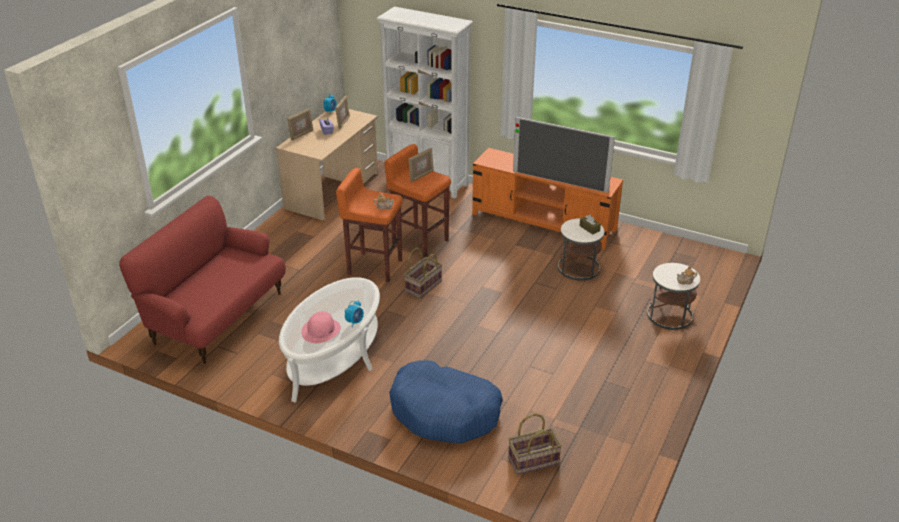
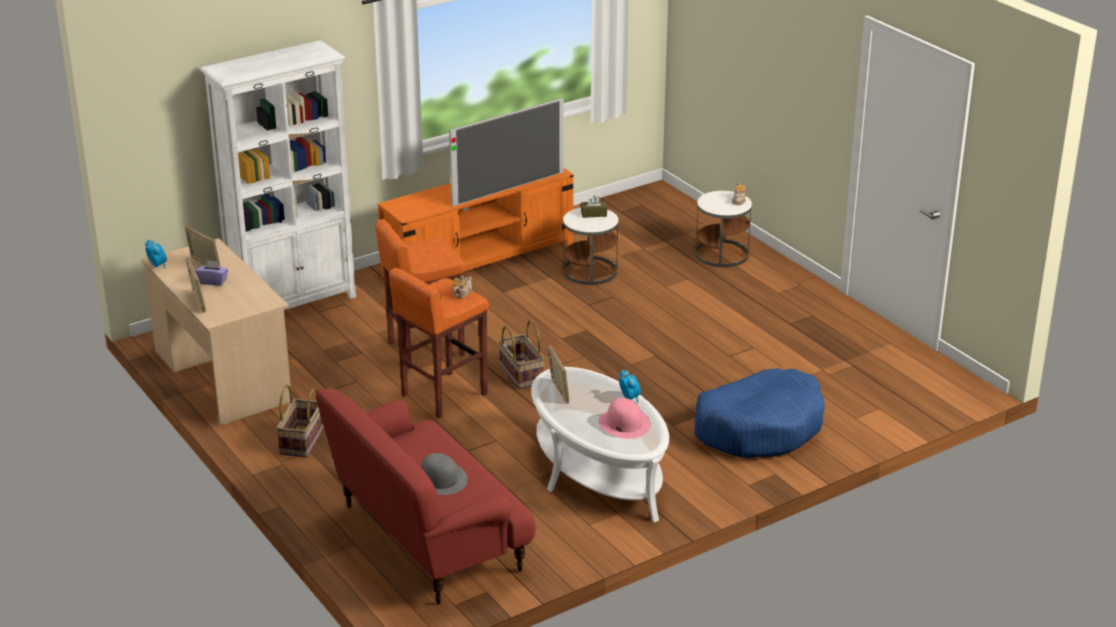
camera: 60 degrees left, 5 degrees down
picture frame [408,147,434,182] -> picture frame moved to [548,345,570,404]
basket [508,414,562,475] -> basket moved to [276,385,324,457]
none -> grey hat [421,453,468,495]

